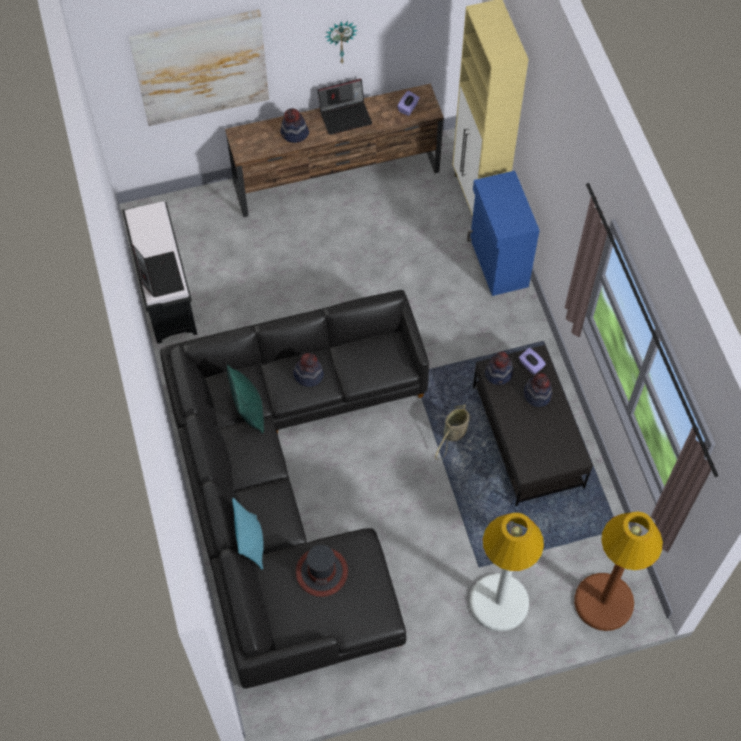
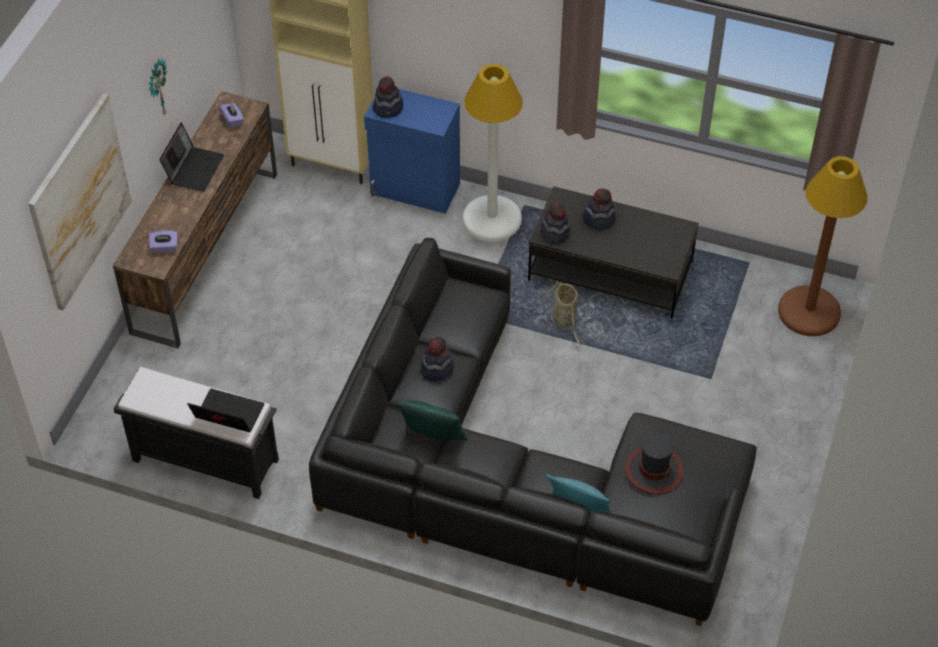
camera: 55 degrees left, 10 degrees down
hat [280,108,309,143] -> hat moved to [373,76,403,118]
white floor lamp [469,513,544,631] -> white floor lamp moved to [463,64,523,242]
purple tissue box [519,348,546,375] -> purple tissue box moved to [149,230,177,253]

